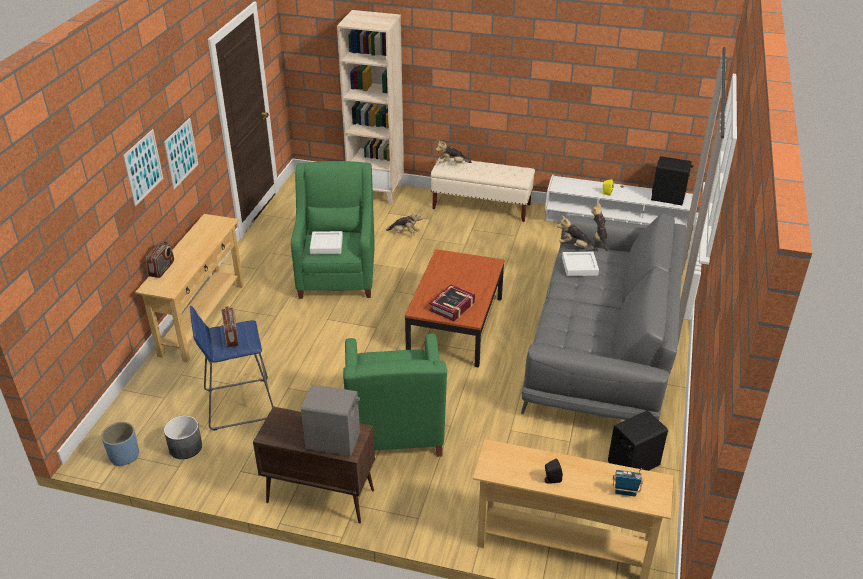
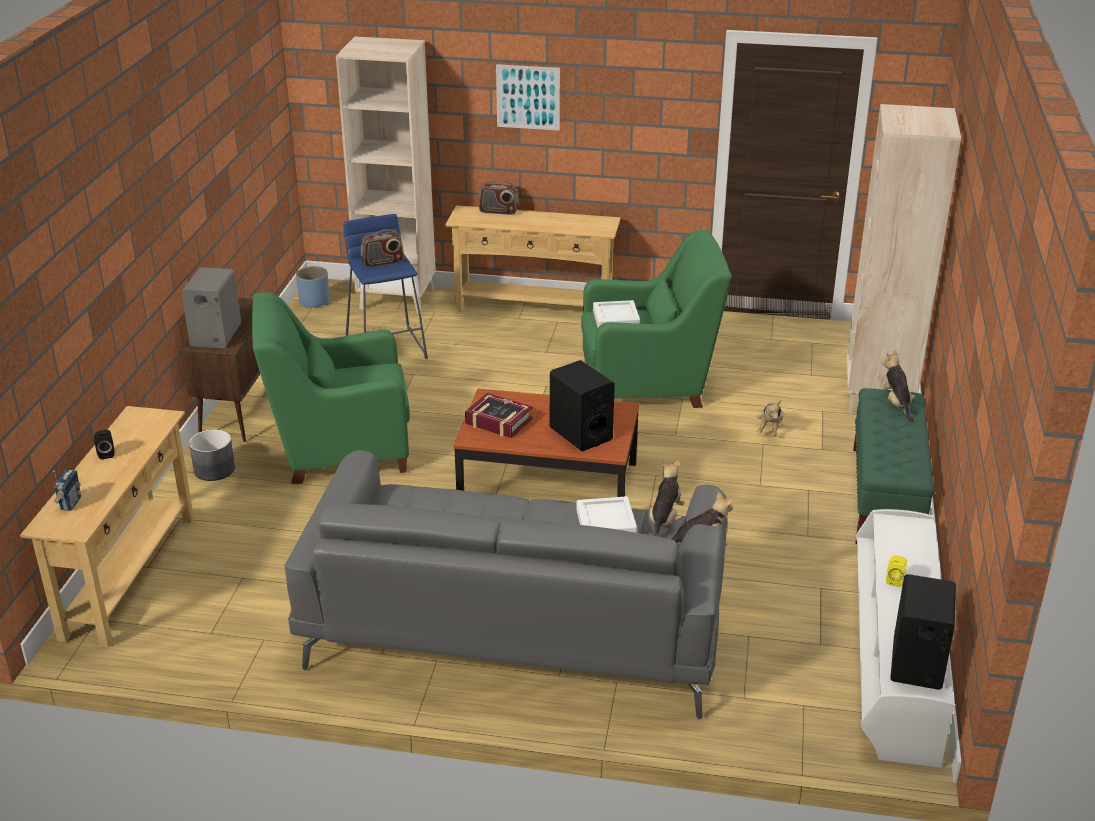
camera: 85 degrees right, 5 degrees down
picture [164,118,198,189] -> none
grey planter [164,415,202,459] -> grey planter moved to [189,429,235,481]
beige bench [431,157,535,222] -> green bench [853,388,935,544]
black speaker [608,410,668,471] -> black speaker moved to [550,360,615,451]
none -> beige bookcase [336,37,436,314]

